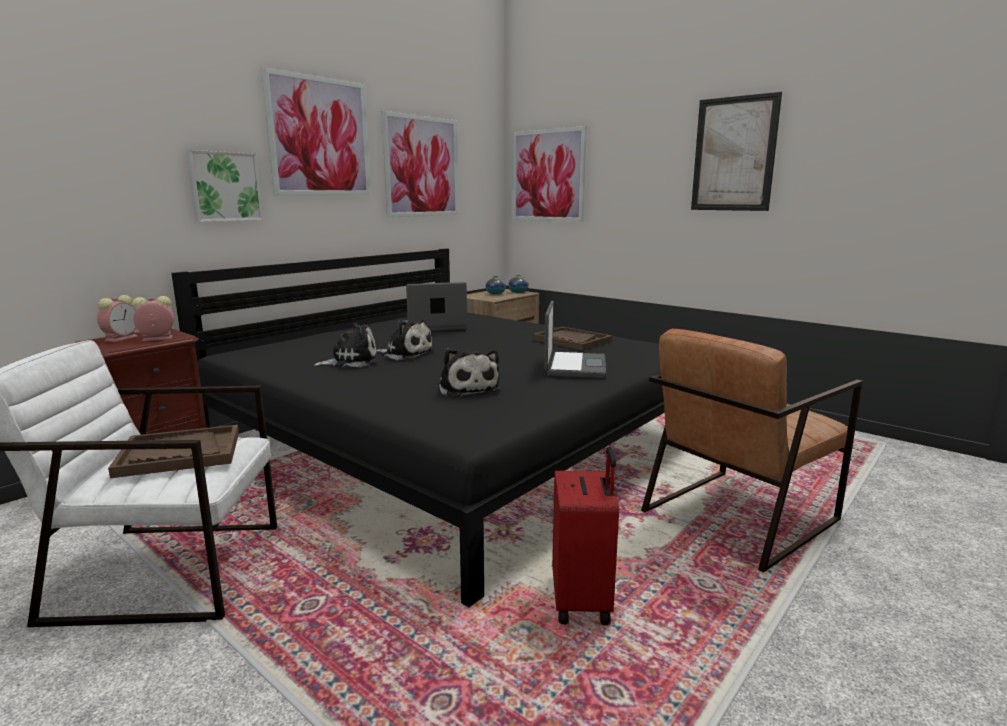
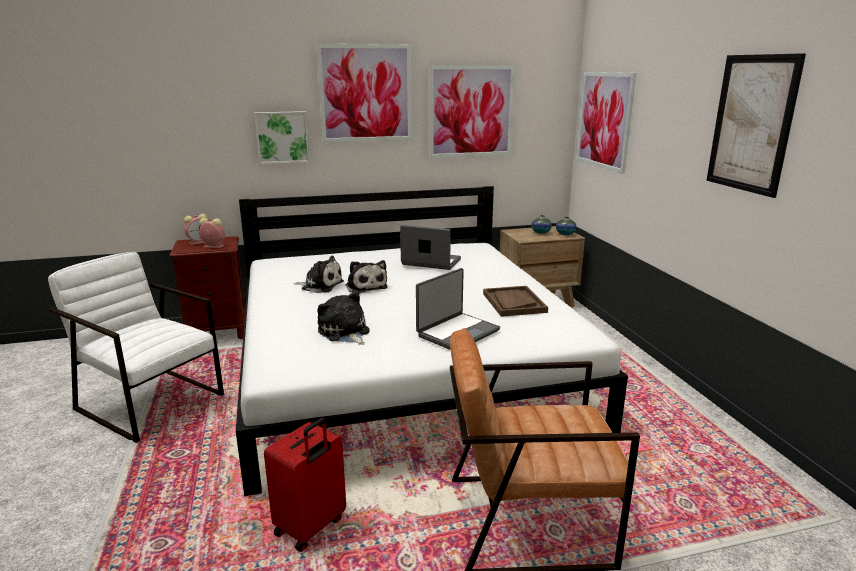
camera: 35 degrees right, 5 degrees up
brown tray [108,425,239,478] -> none
black bed [171,248,665,607] -> white bed [236,186,628,496]
plush toy [438,348,500,398] -> plush toy turned 135 degrees clockwise [317,291,370,345]

